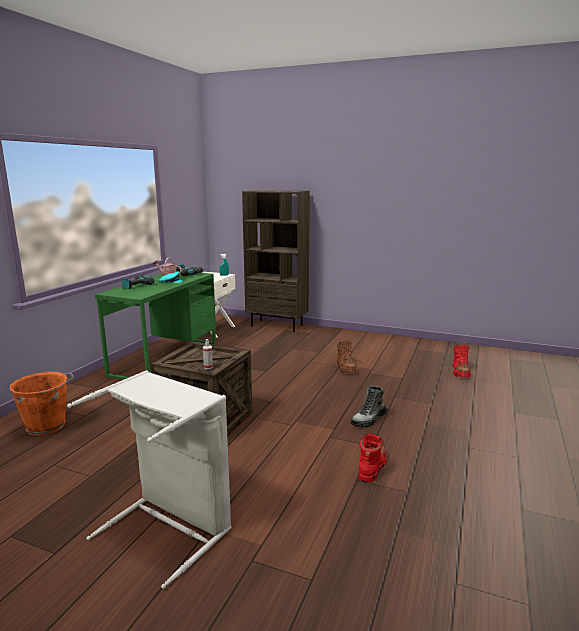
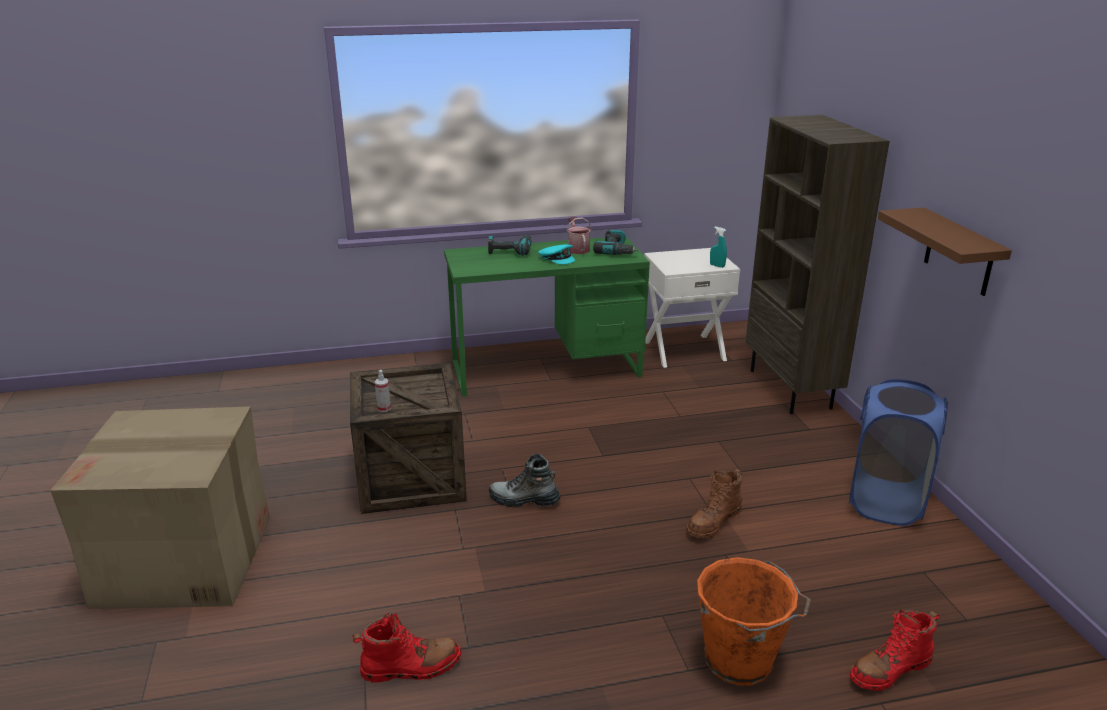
camera: 55 degrees right, 10 degrees up
orange bucket [9,371,74,436] -> orange bucket moved to [697,557,811,686]
grey laundry basket [67,370,231,589] -> cardboard box [50,406,270,609]
boot [351,385,387,427] -> boot moved to [489,454,560,507]
none -> blue laundry basket [848,379,948,526]
none -> brown shelf [878,207,1012,296]

